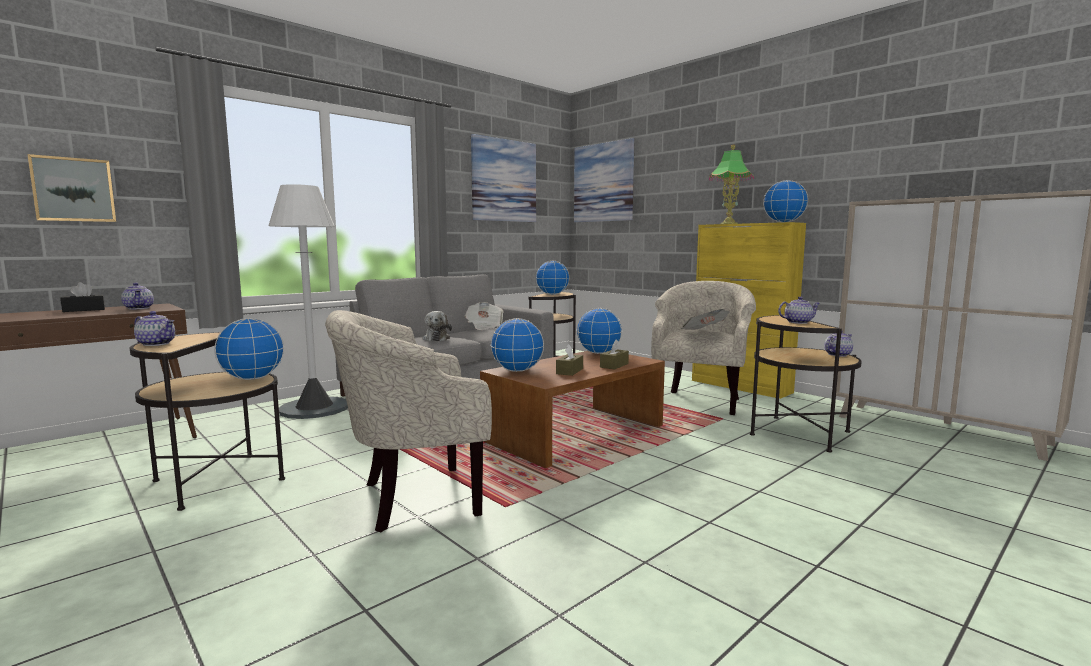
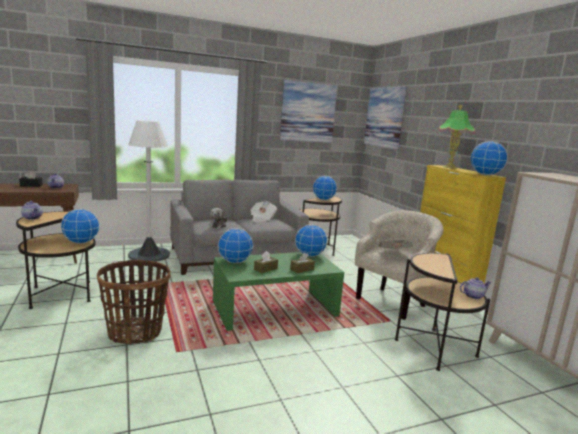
camera: 20 degrees right, 5 degrees up
picture [27,154,116,222] -> none
beige armchair [325,310,492,532] -> basket [97,260,171,344]
brown coffee table [480,351,665,468] -> green coffee table [213,252,344,331]
teapot [778,297,820,324] -> none

